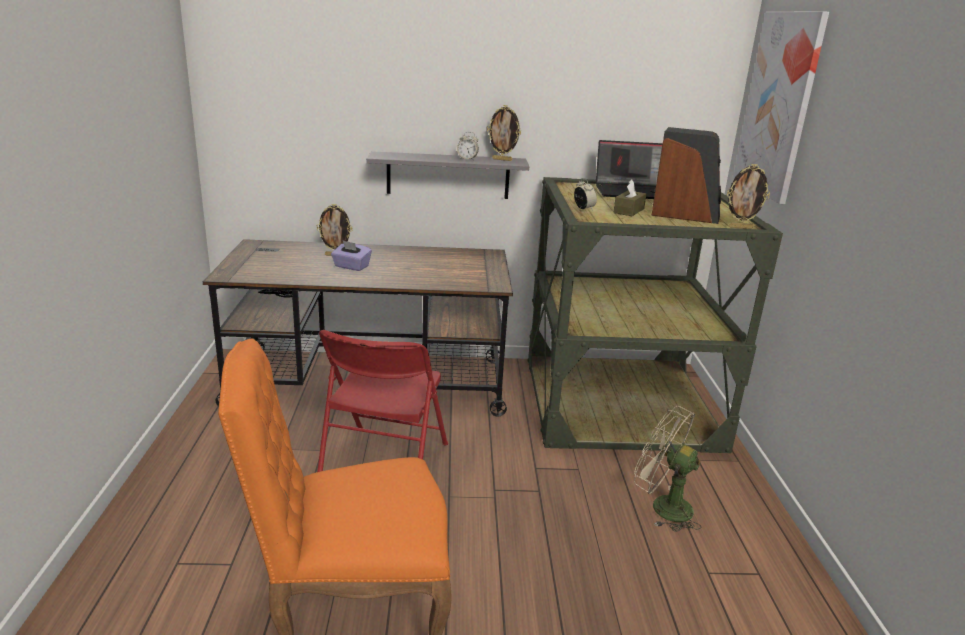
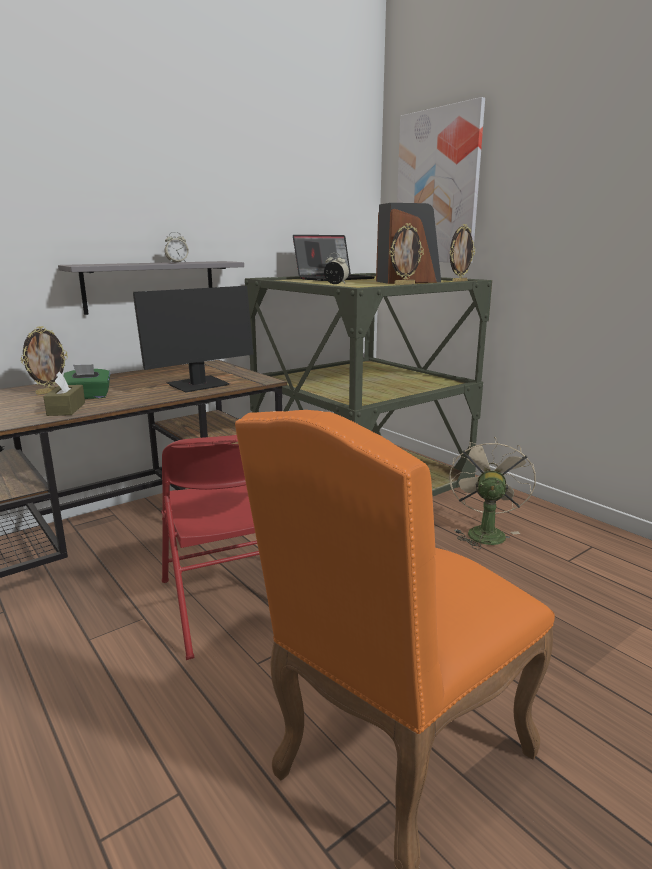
camera: 35 degrees left, 5 degrees down
purple tissue box [331,241,372,271] -> green tissue box [64,364,110,399]
picture frame [487,105,521,161] -> picture frame moved to [389,223,424,285]
brown tissue box [613,180,646,216] -> brown tissue box moved to [43,372,85,416]
beige fan [634,406,701,532] -> beige fan turned 105 degrees clockwise [449,436,536,549]
none -> monitor [133,286,254,392]

